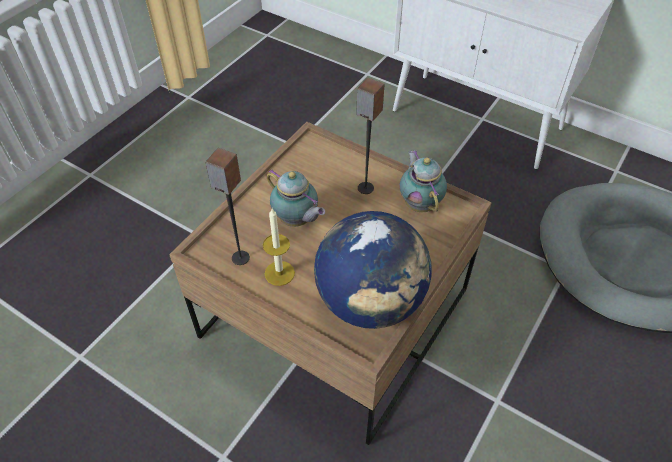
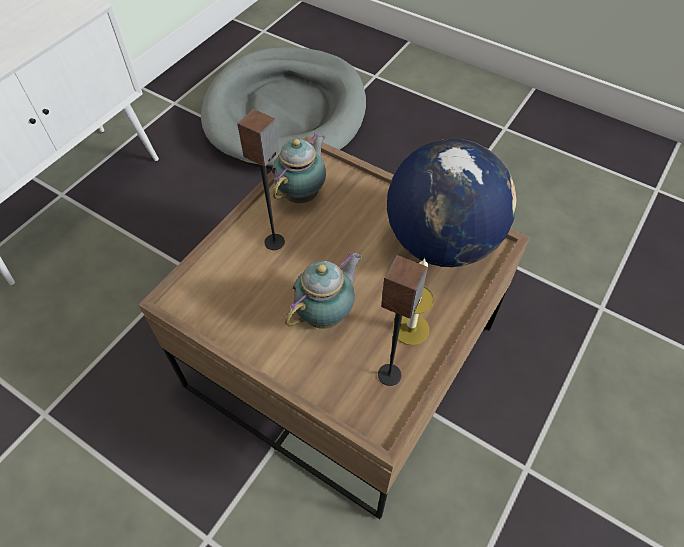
camera: 90 degrees left, 5 degrees up
teapot [400,150,447,212] -> teapot turned 135 degrees clockwise [272,133,326,203]

